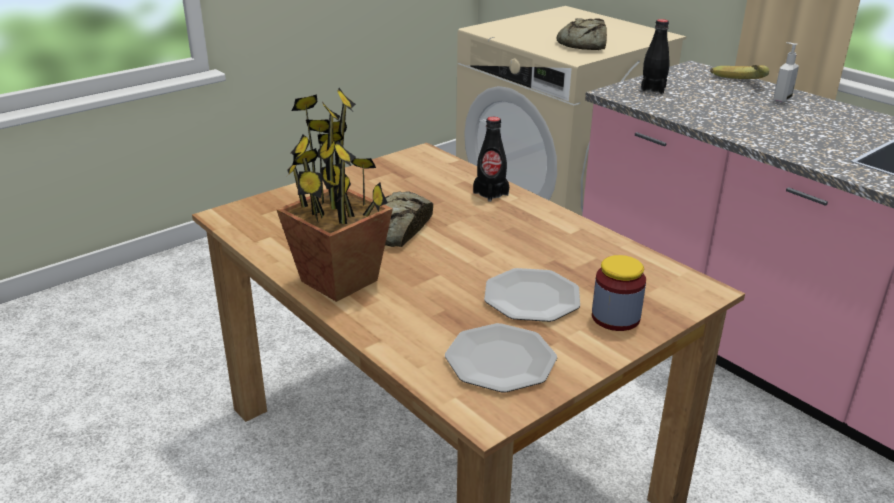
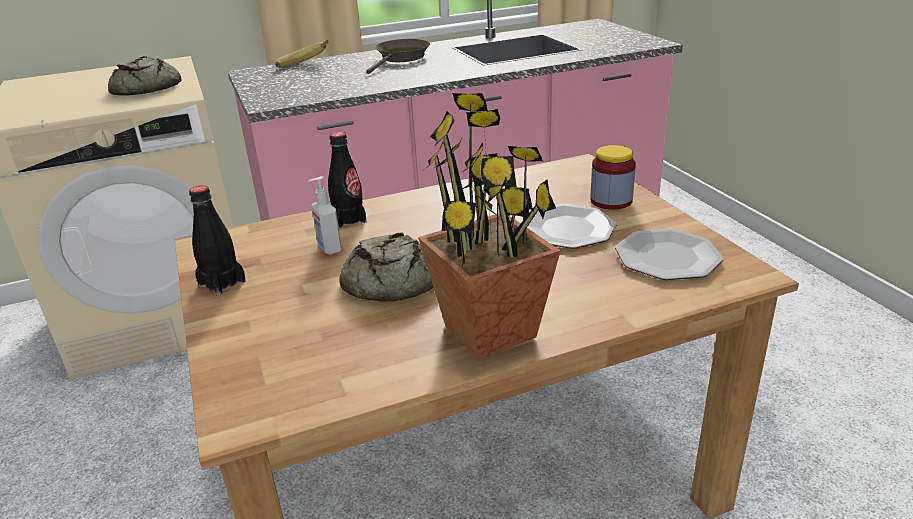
camera: 70 degrees left, 0 degrees up
black bottle [641,19,669,94] -> black bottle moved to [189,185,246,296]
soap dispenser [774,42,799,102] -> soap dispenser moved to [308,176,342,255]
none -> brown frying pan [366,39,430,74]

